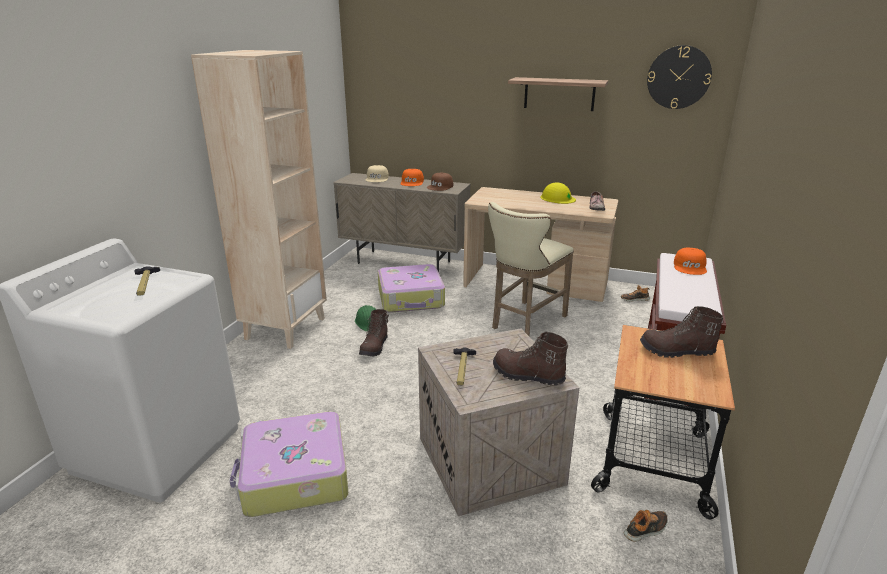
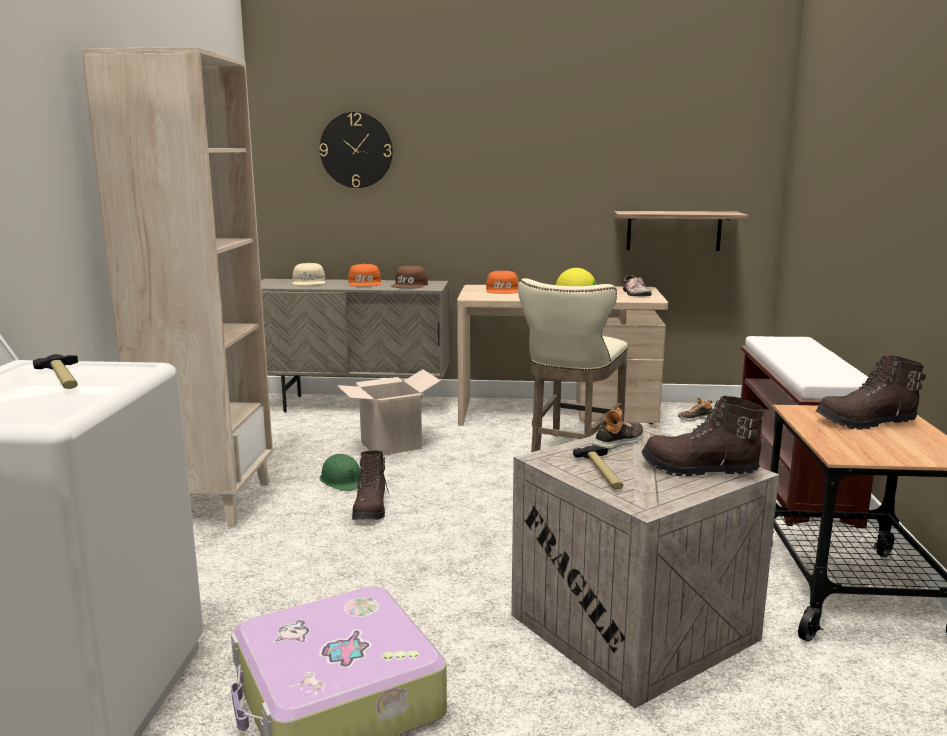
camera: 15 degrees left, 10 degrees down
suitcase [378,264,445,313] -> cardboard box [336,369,441,456]
shelf [508,77,608,111] -> shelf moved to [614,211,748,251]
shoe [624,510,667,542] -> shoe moved to [592,407,643,450]
wall clock [647,45,712,109] -> wall clock moved to [320,112,393,188]
orange cap [674,248,707,275] -> orange cap moved to [486,270,519,294]

